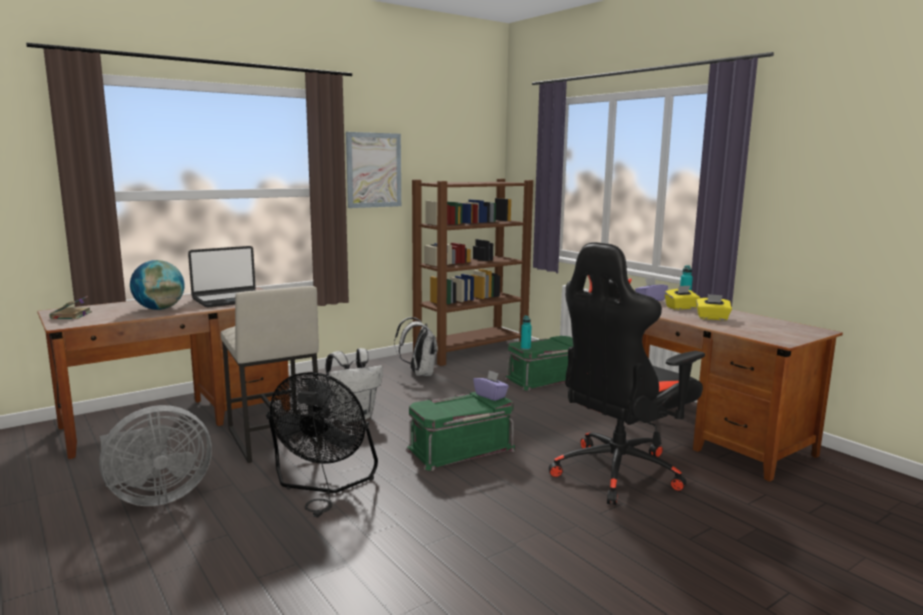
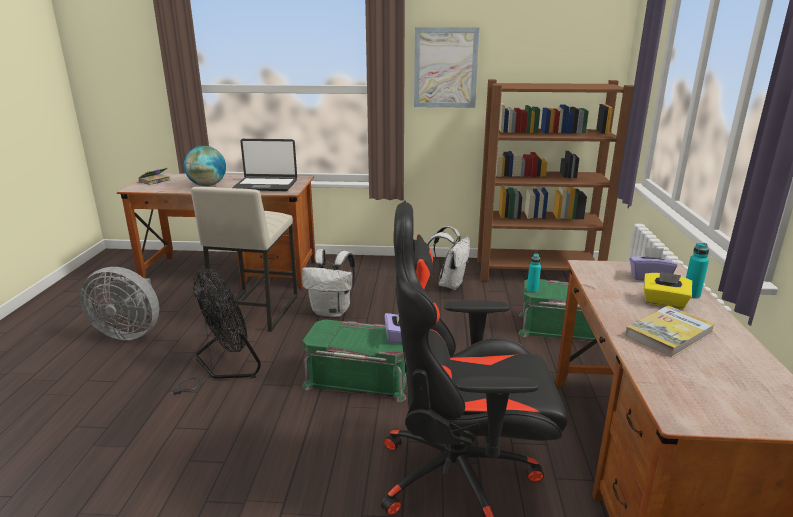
camera: 40 degrees right, 10 degrees up
yellow tissue box [696,294,732,320] -> book [625,306,715,358]

